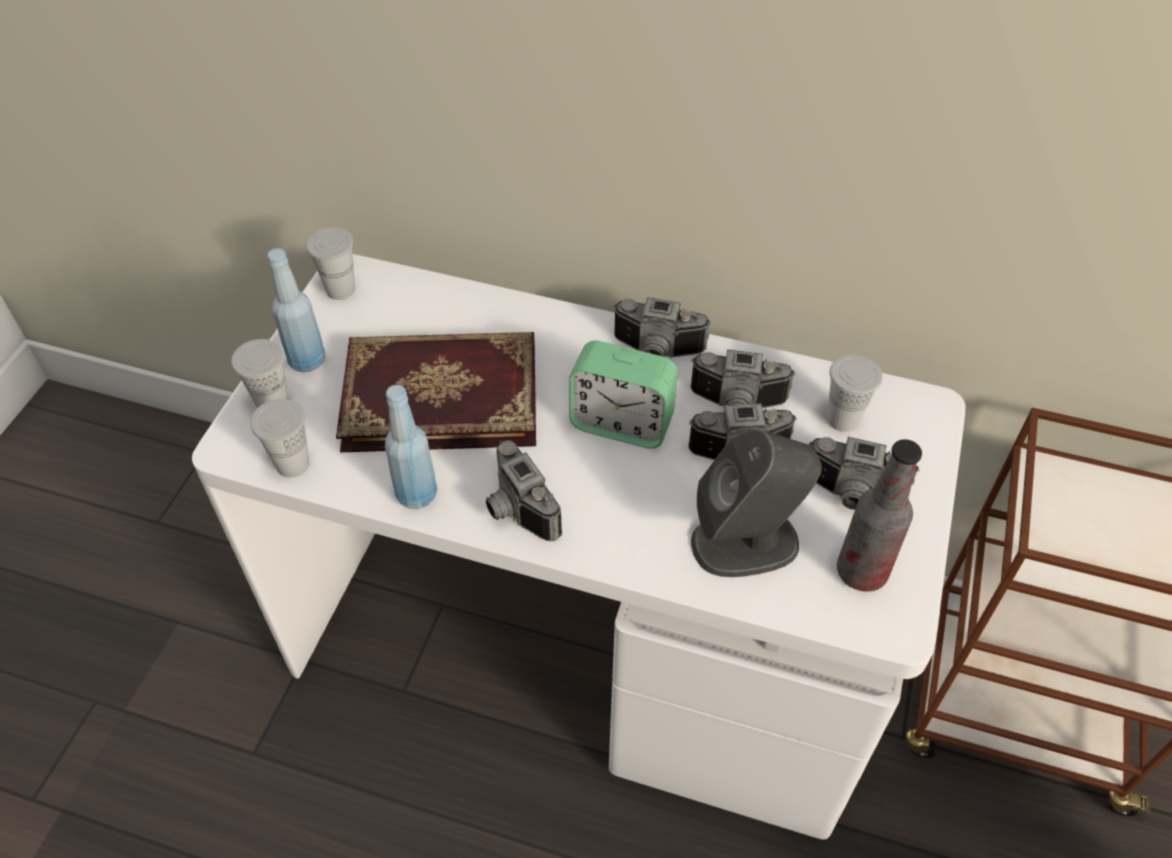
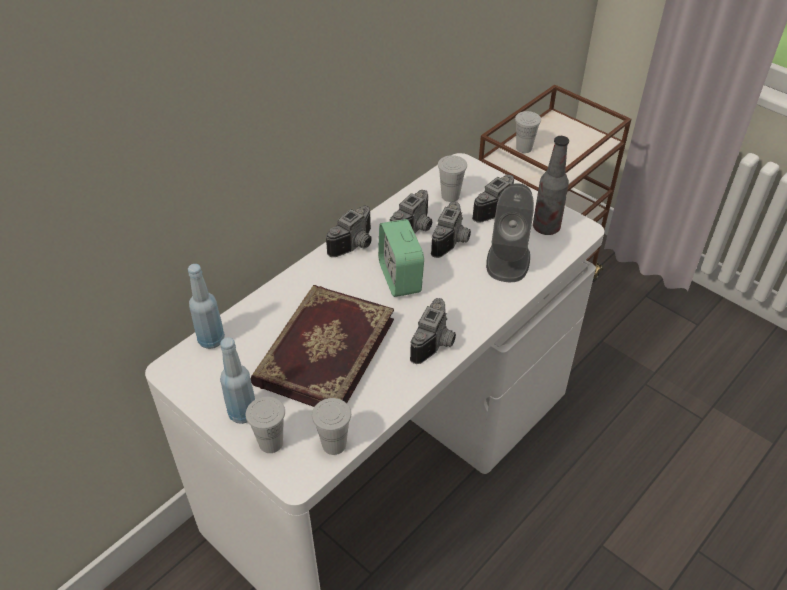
camera: 65 degrees left, 5 degrees down
white cup [306,227,355,300] -> white cup moved to [515,111,541,153]
blue bottle [385,385,438,509] -> blue bottle moved to [188,264,225,349]
camera [486,440,562,541] -> camera turned 60 degrees counterclockwise [410,298,456,364]
alarm clock [569,340,678,449] -> alarm clock turned 120 degrees clockwise [378,219,424,297]

